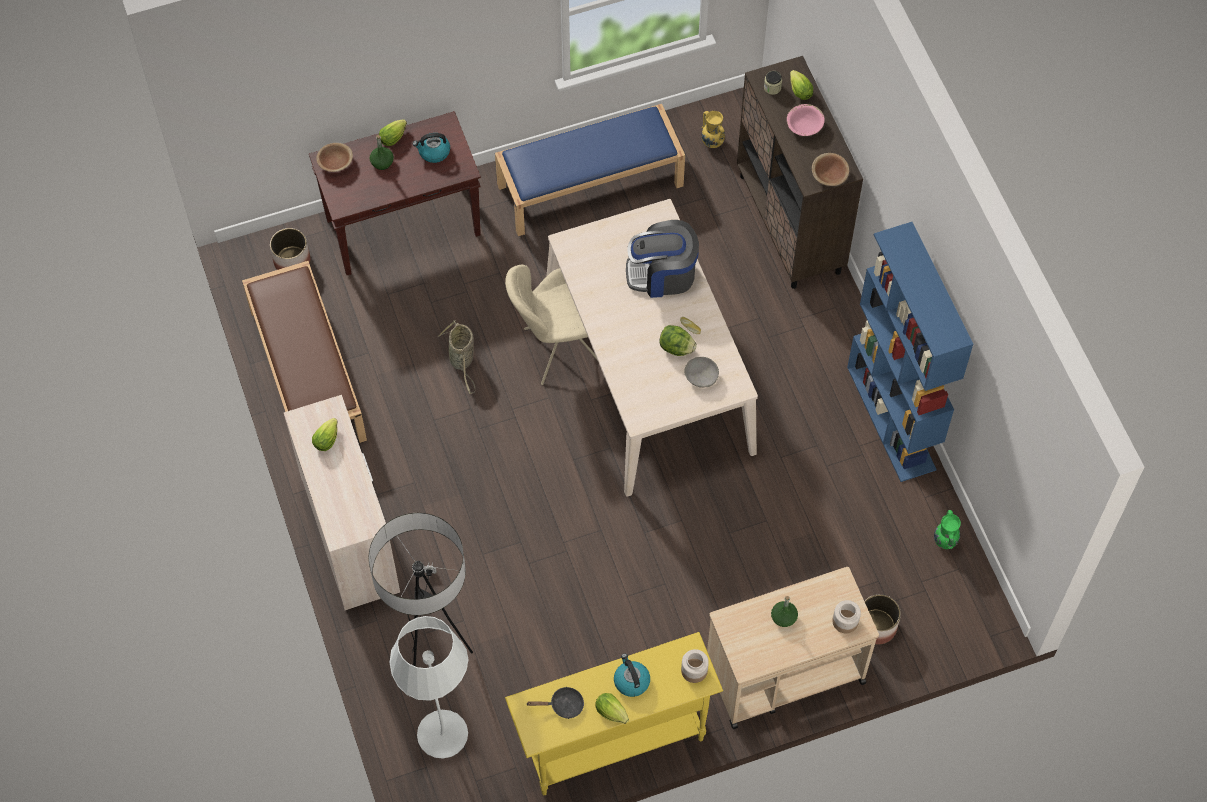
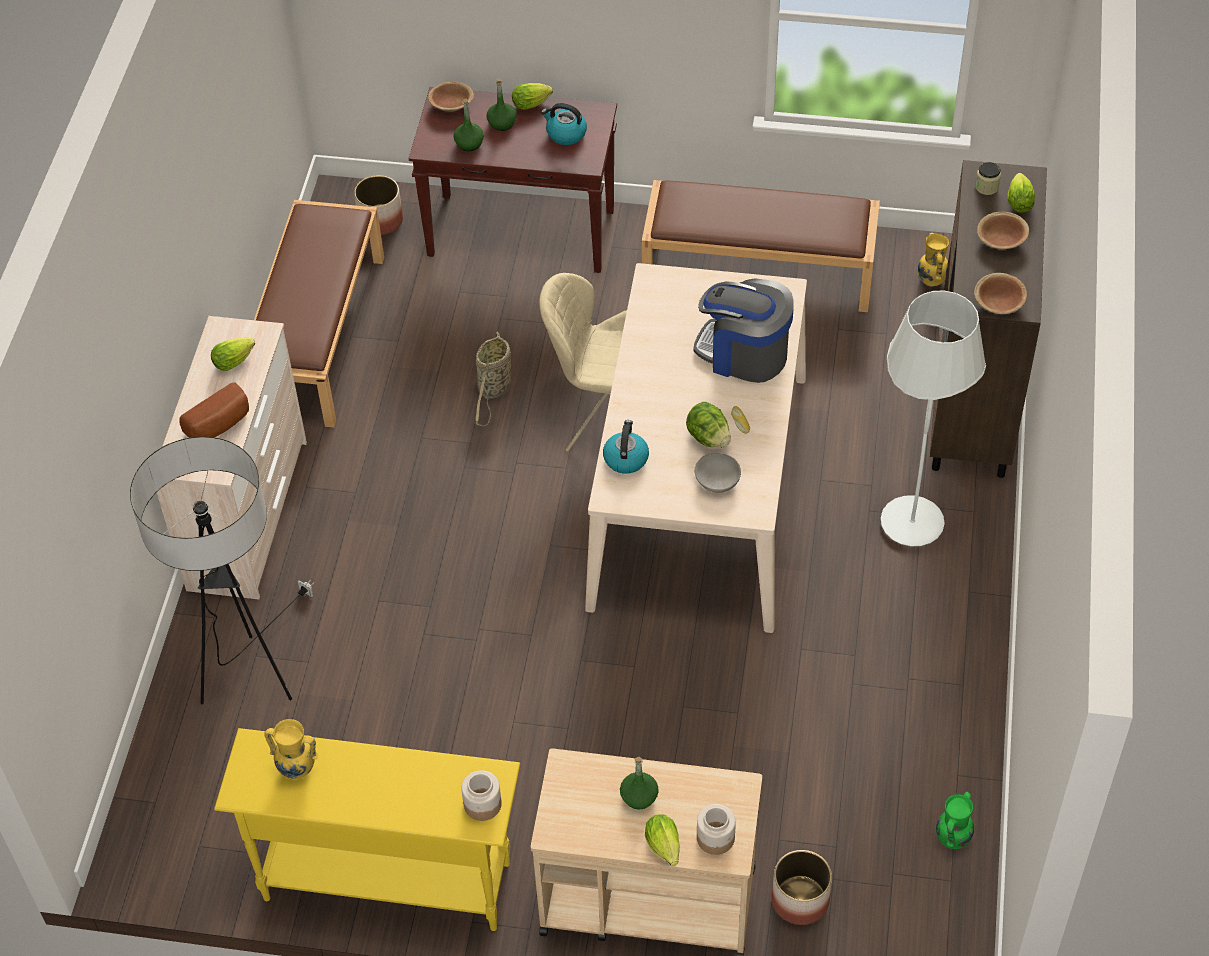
camera: 30 degrees right, 10 degrees down
white floor lamp [389,616,468,759] -> white floor lamp moved to [881,291,986,546]
blue bench [495,104,685,236] -> brown bench [641,180,880,312]
black frying pan [527,687,584,719] -> yellow vase [264,719,318,779]
lettuce [595,693,629,724] -> lettuce moved to [645,814,680,866]
kettle [614,654,650,697] -> kettle moved to [603,420,649,474]
pink bowl [787,104,825,136] -> brown bowl [977,212,1029,249]
blue bookcase [847,222,973,482] -> none
none -> bread [179,382,249,438]
none -> green bottle [453,99,484,151]

